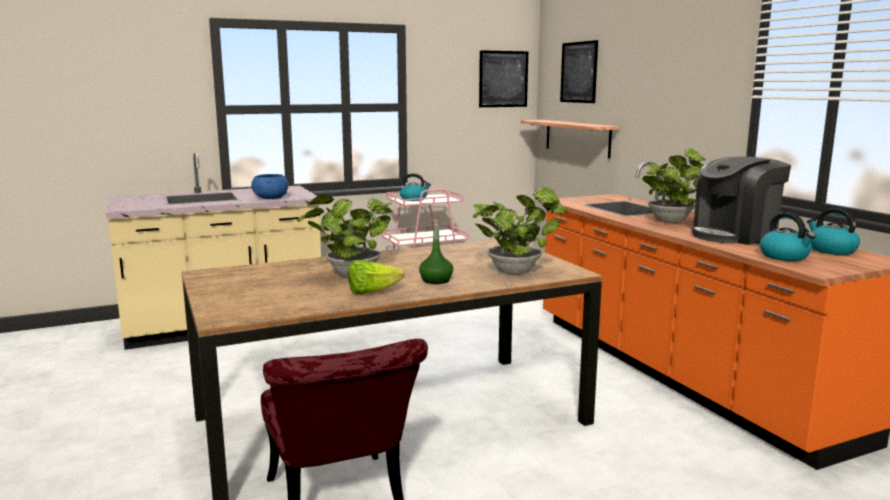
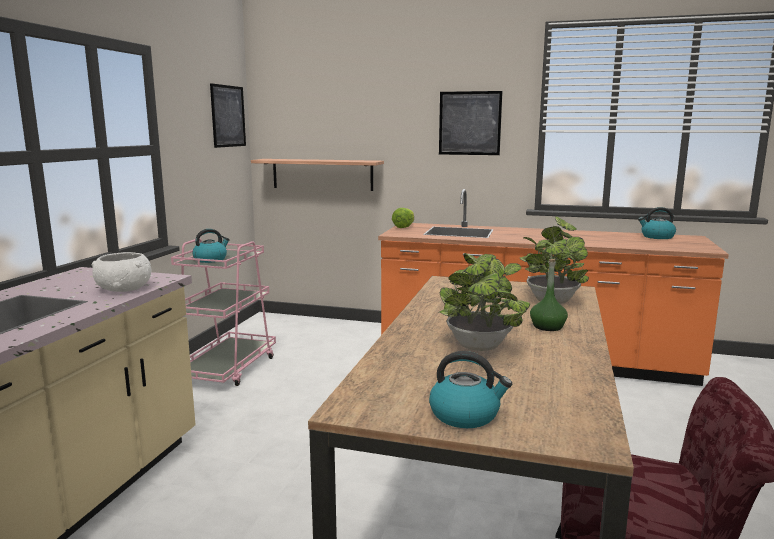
camera: 50 degrees left, 0 degrees up
blue bowl [251,174,289,199] -> white bowl [91,252,152,292]
lettuce [348,260,405,295] -> lettuce moved to [392,208,414,228]
picture [560,40,598,103] -> picture moved to [439,91,502,155]
potted plant [642,148,706,223] -> none
coffee machine [692,156,791,245] -> none
kettle [760,212,816,261] -> kettle moved to [429,351,512,428]

